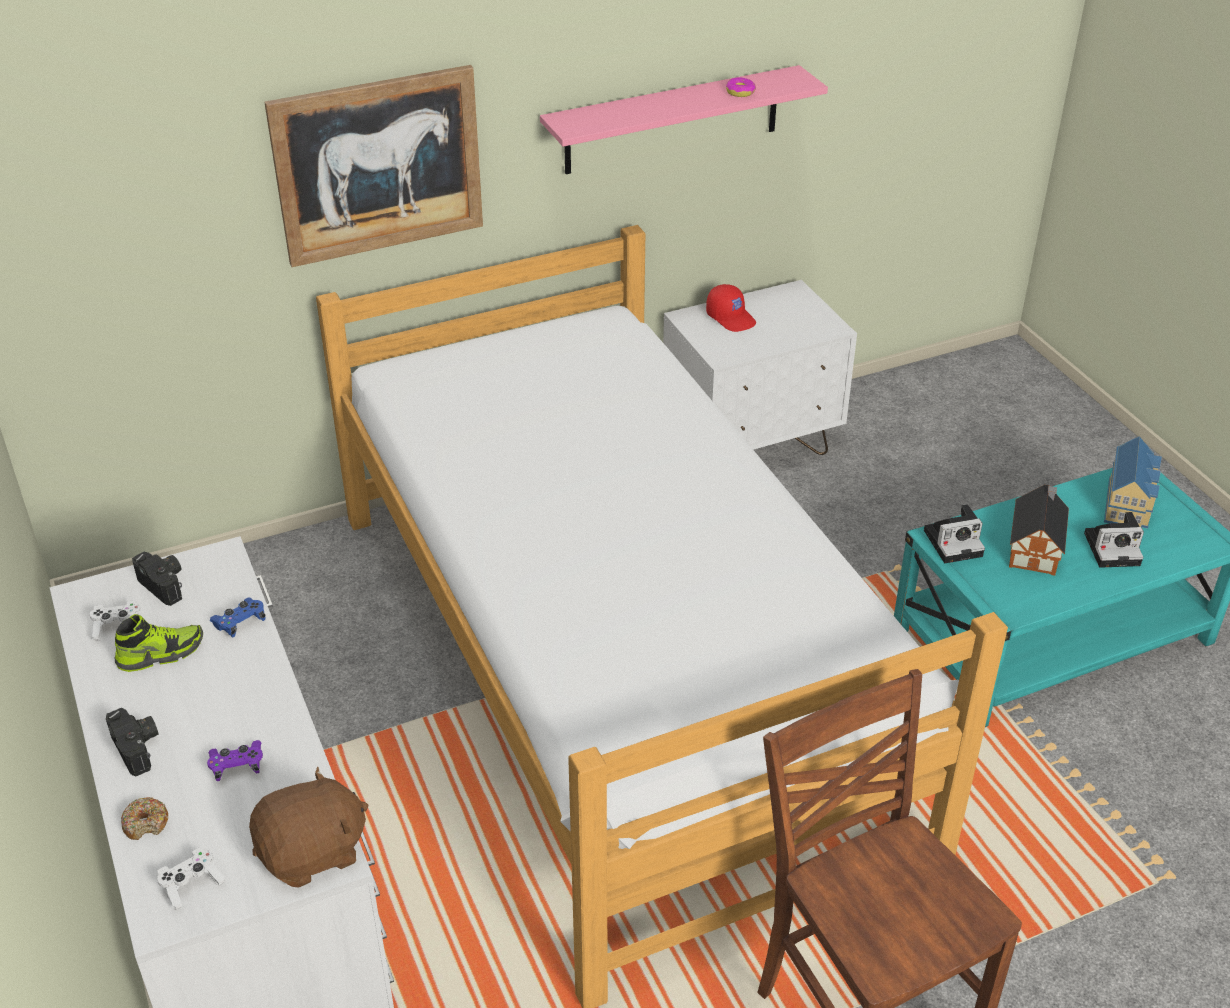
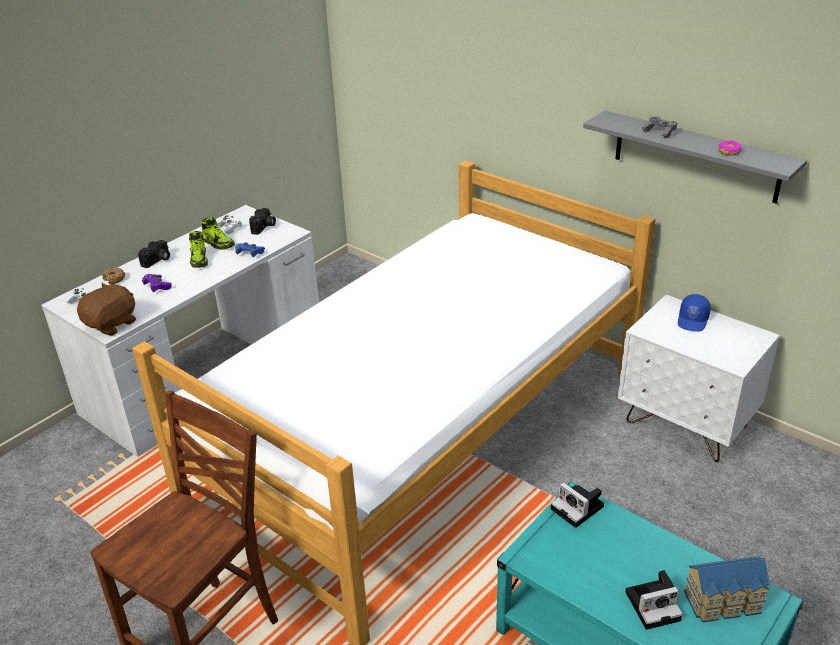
camera: 65 degrees right, 5 degrees down
brown plush toy [249,766,368,887] -> brown plush toy turned 90 degrees counterclockwise [77,283,136,336]
picture [264,65,483,267] -> none
pink shelf [540,65,828,174] -> grey shelf [583,110,807,203]
red cap [706,284,756,332] -> blue cap [678,294,711,331]
toy house [1009,485,1069,576] -> none
camera [1084,512,1144,568] -> camera turned 75 degrees counterclockwise [626,570,683,630]
none -> shoe [189,231,208,268]
none -> grey game controller [642,116,677,139]

